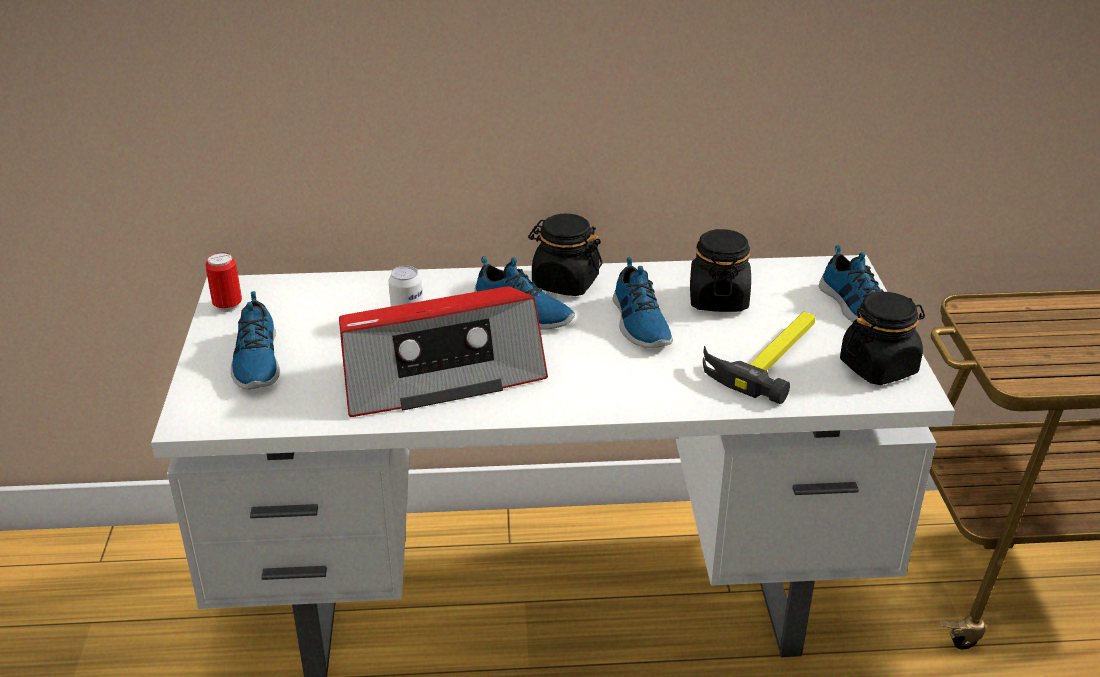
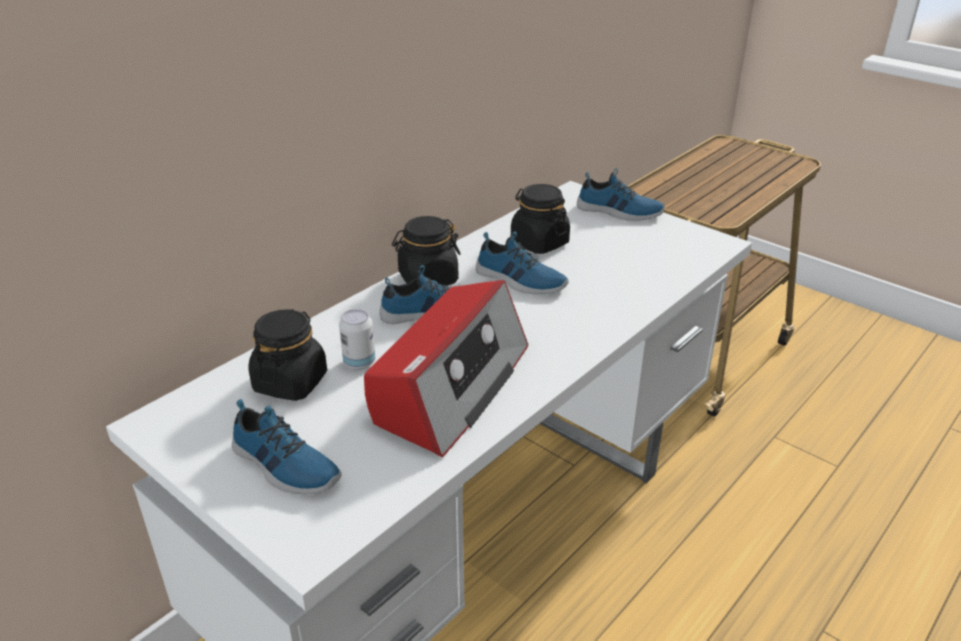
camera: 45 degrees left, 0 degrees up
can [206,252,242,312] -> none
hammer [703,312,816,404] -> none
black jar [840,292,925,385] -> black jar moved to [248,309,327,401]

